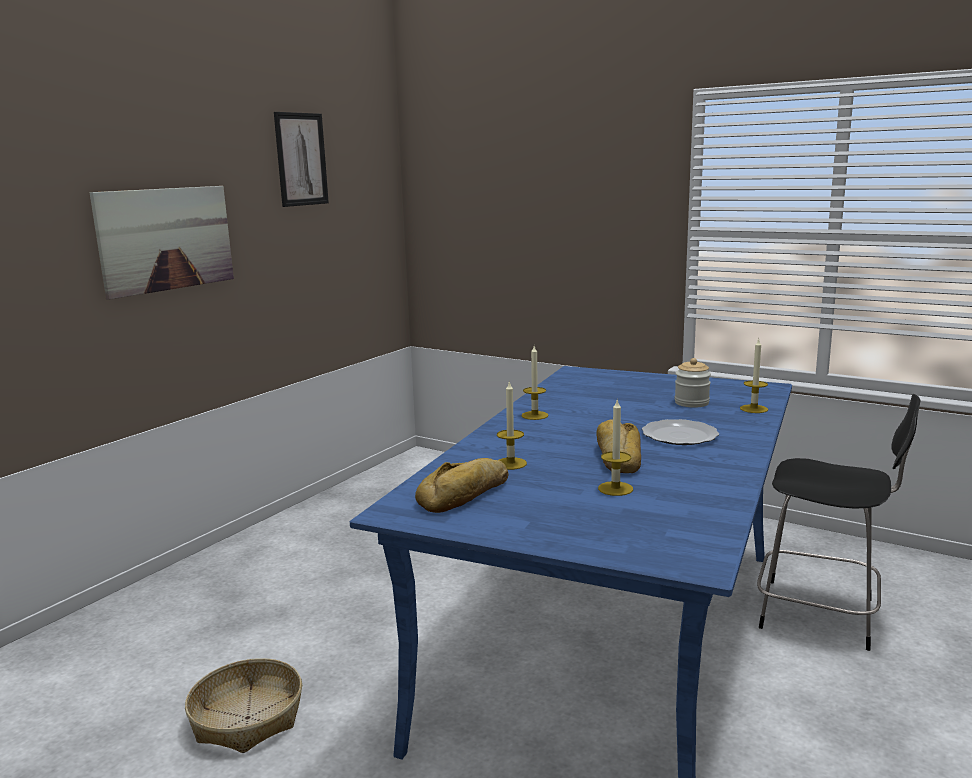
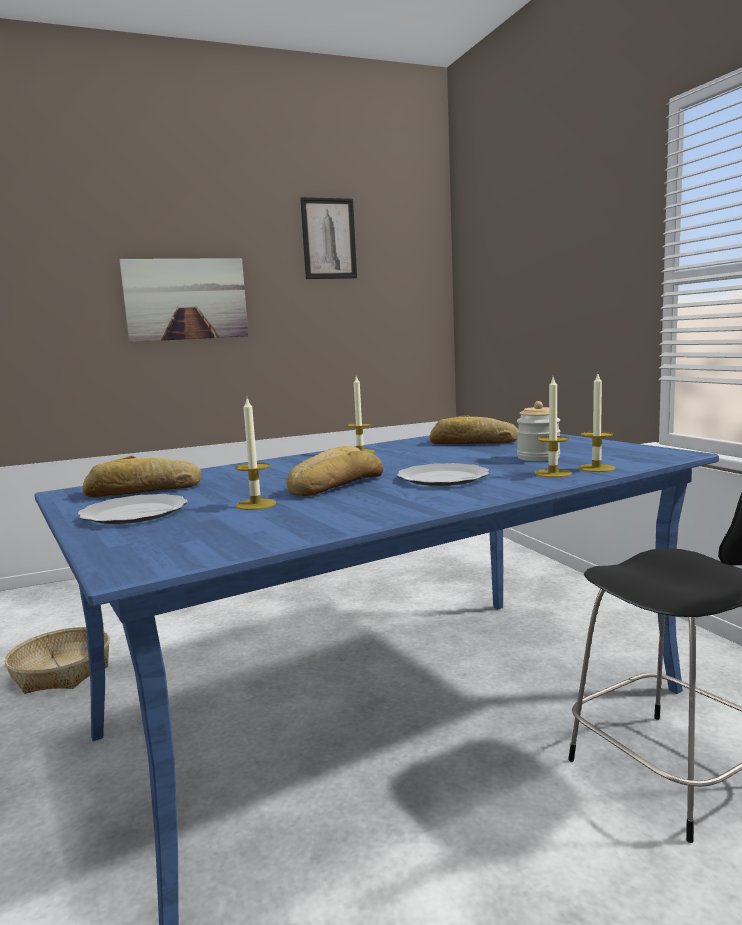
camera: 35 degrees right, 5 degrees down
candle [497,381,527,470] -> candle moved to [535,377,572,478]
none -> plate [77,494,188,524]
none -> bread [429,415,518,444]

